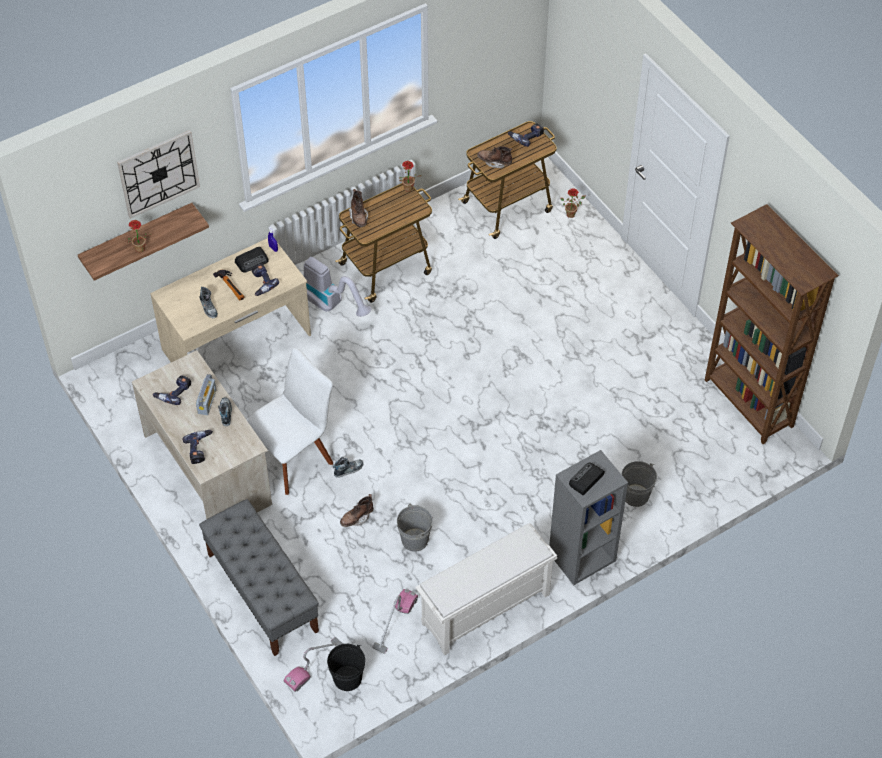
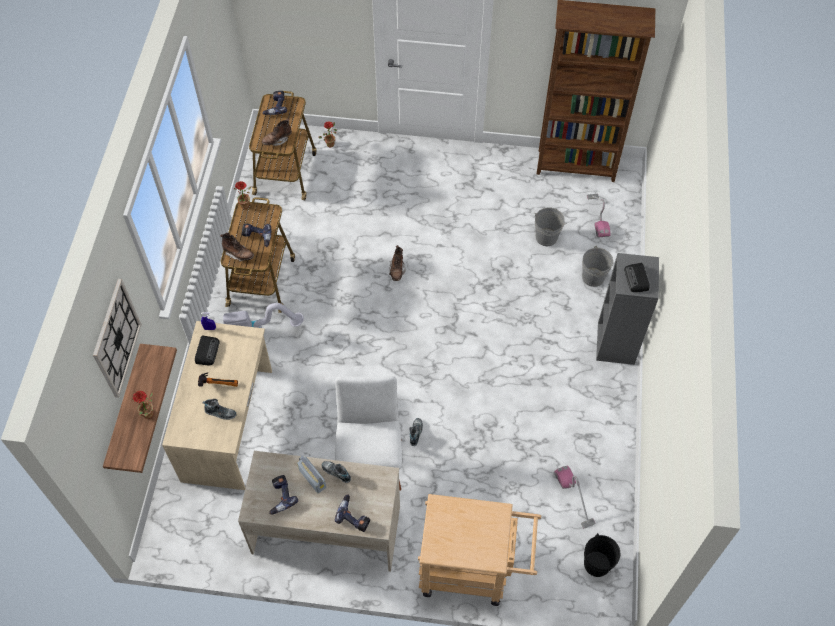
camera: 50 degrees left, 5 degrees up
grey bench [199,499,319,656] -> beige cart [418,494,541,606]
power drill [252,263,279,296] -> power drill moved to [242,224,272,247]
vacuum cleaner [284,637,343,692] -> vacuum cleaner moved to [587,194,611,238]
brown boot [340,494,374,527] -> brown boot moved to [389,245,406,281]
grey bucket [397,503,433,552] -> grey bucket moved to [534,207,566,246]
white shoe rack [415,523,557,655] -> none

